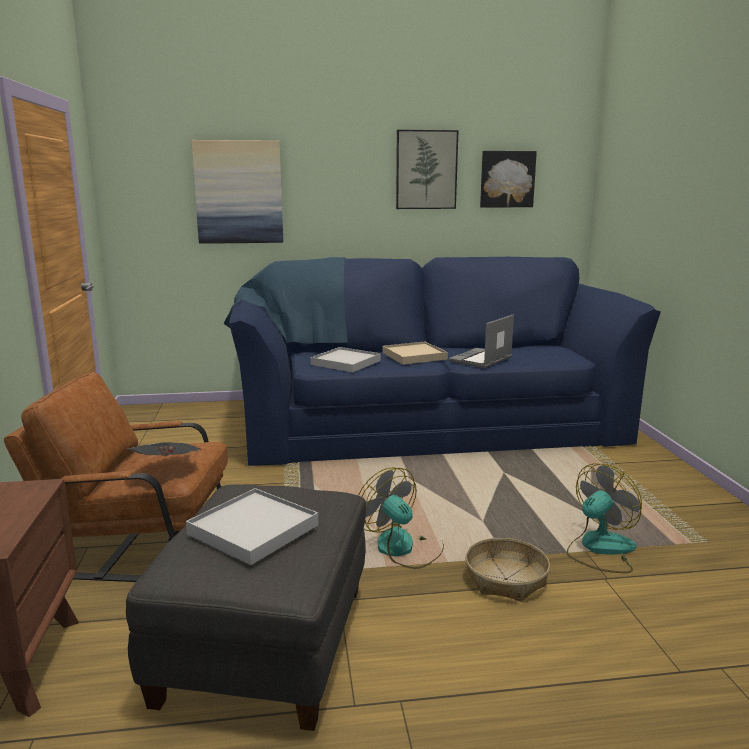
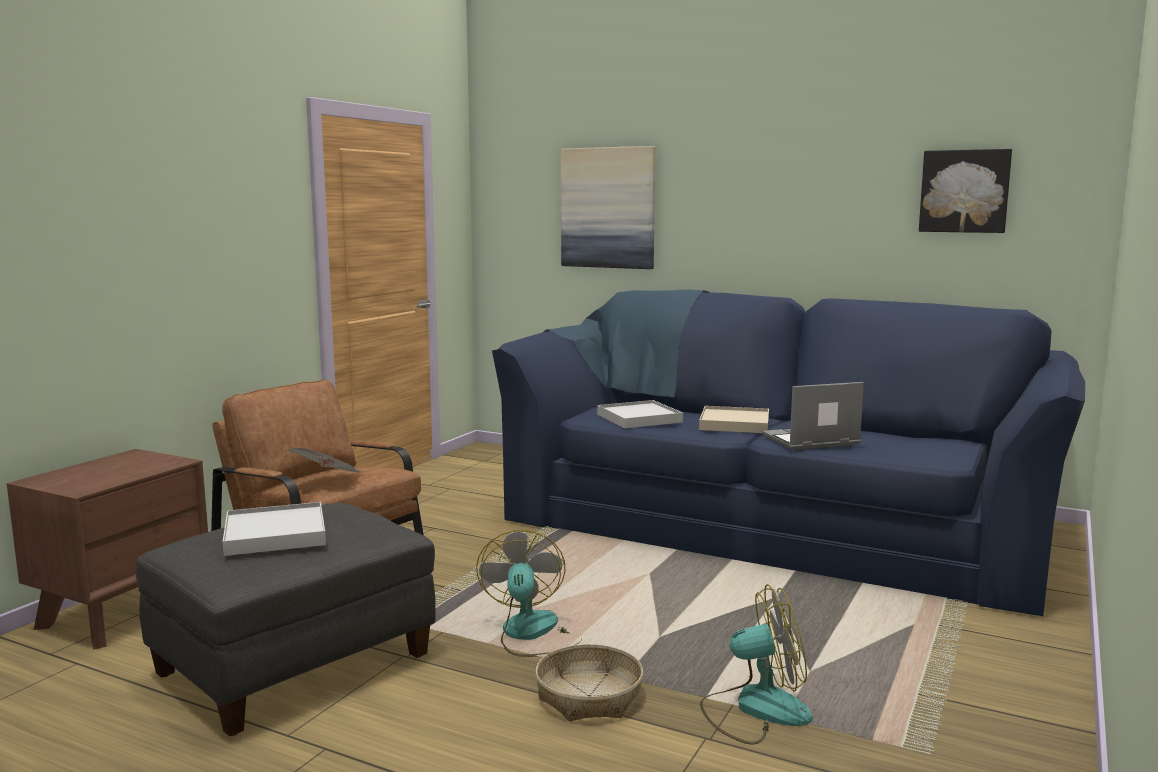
camera: 35 degrees right, 5 degrees down
picture [396,130,459,209] -> none

